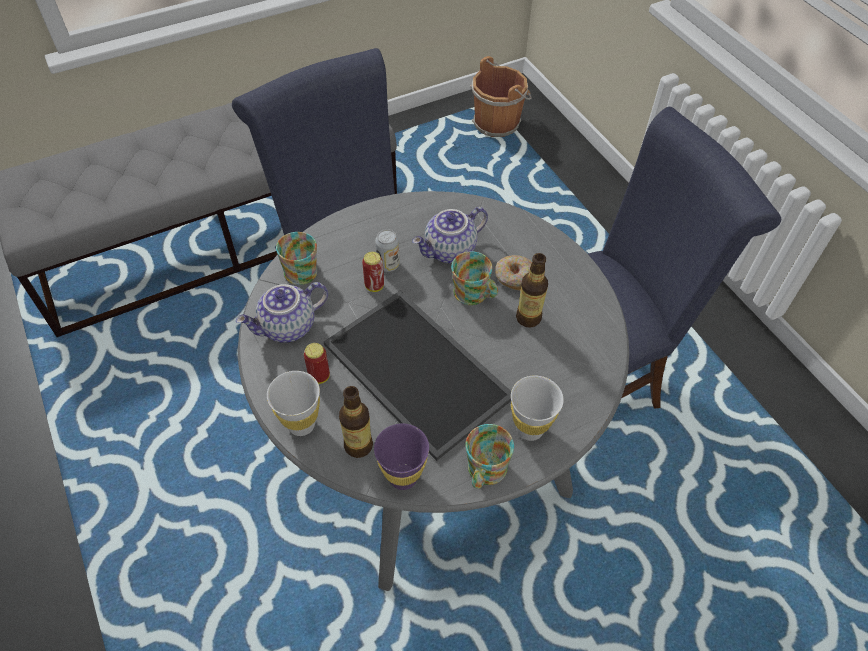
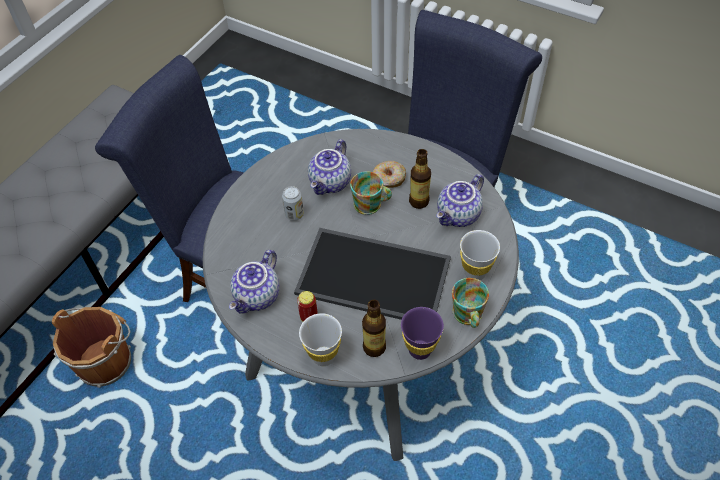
camera: 30 degrees left, 0 degrees up
mug [276,232,317,285] -> none
can [362,252,384,292] -> none
brown bucket [470,56,531,137] -> brown bucket moved to [52,307,131,388]
none -> teapot [436,174,484,227]

